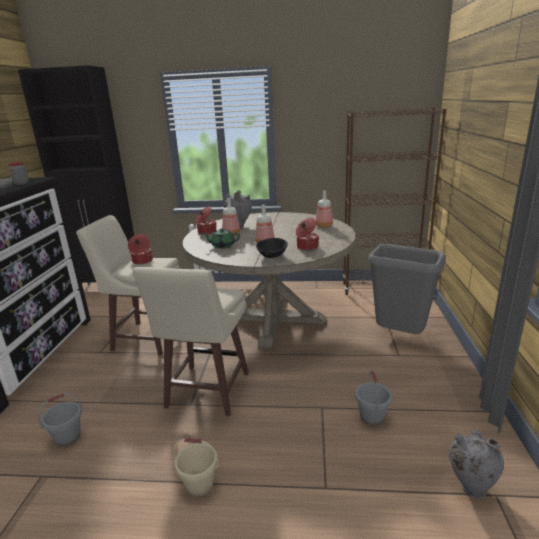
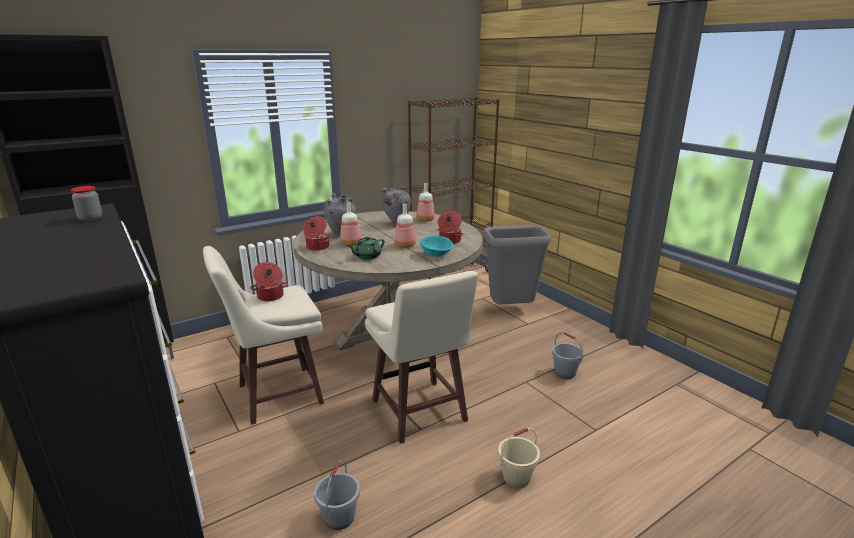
camera: 40 degrees left, 0 degrees up
black bowl [256,238,288,258] -> turquoise bowl [420,236,453,257]
grey vase [449,430,504,498] -> grey vase moved to [381,186,411,226]

